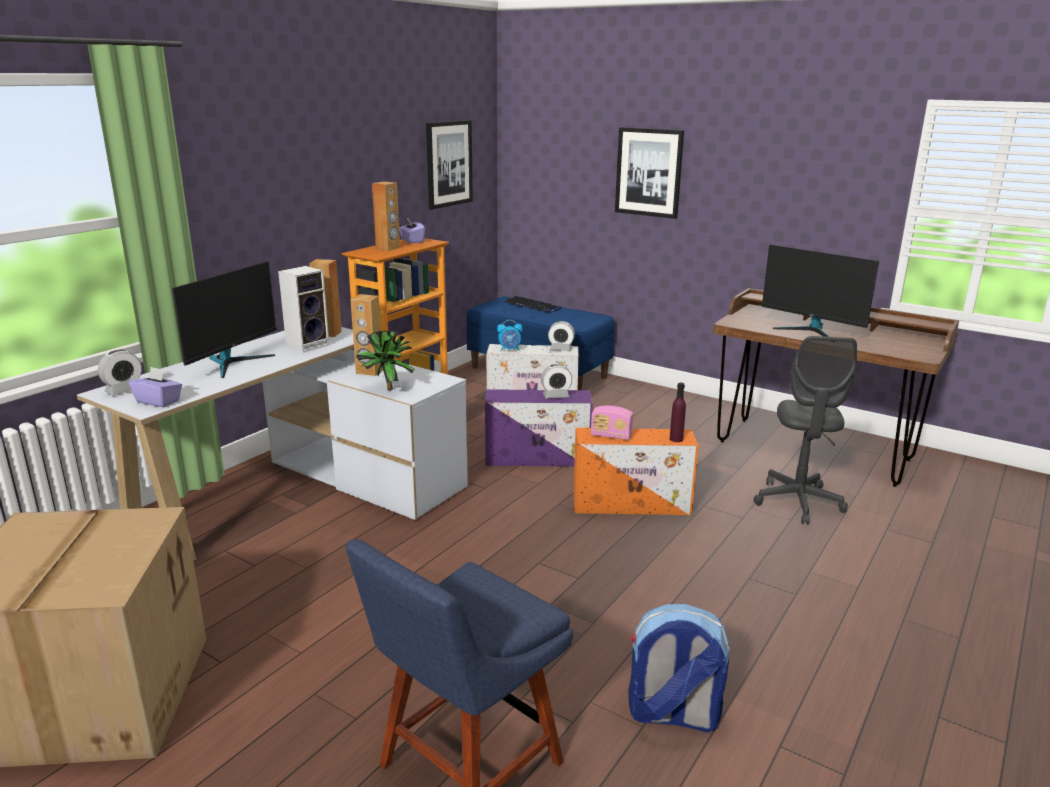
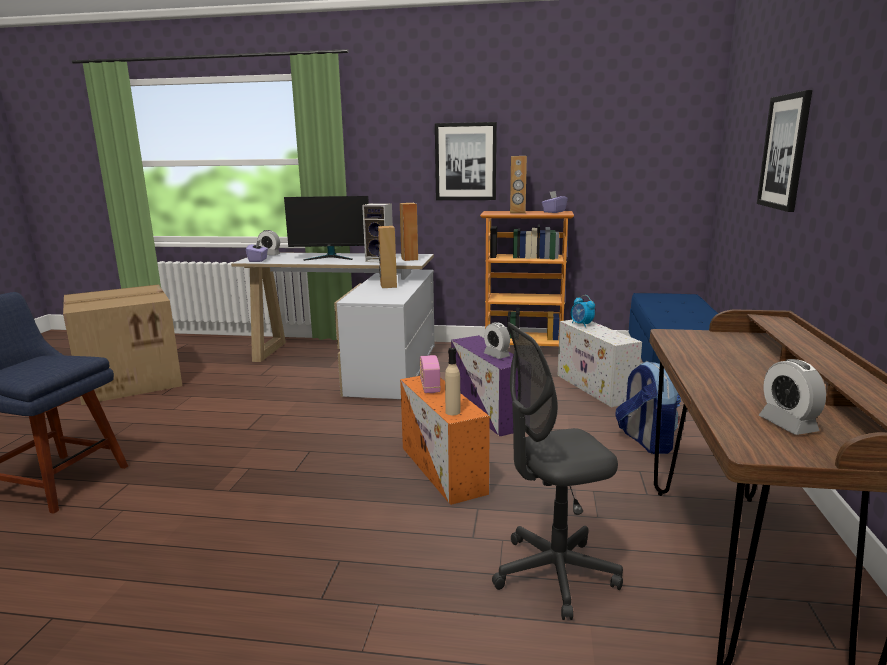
camera: 65 degrees right, 5 degrees down
potted plant [356,331,414,390] -> none
picture [426,120,473,209] -> picture moved to [435,122,497,200]
keyboard [504,296,561,313] -> none
alarm clock [548,321,575,351] -> alarm clock moved to [759,359,826,435]
backpack [628,604,730,732] -> backpack moved to [615,361,681,454]
purple bottle [670,383,686,442] -> beige bottle [445,348,460,415]
monitor [762,245,879,337] -> none

